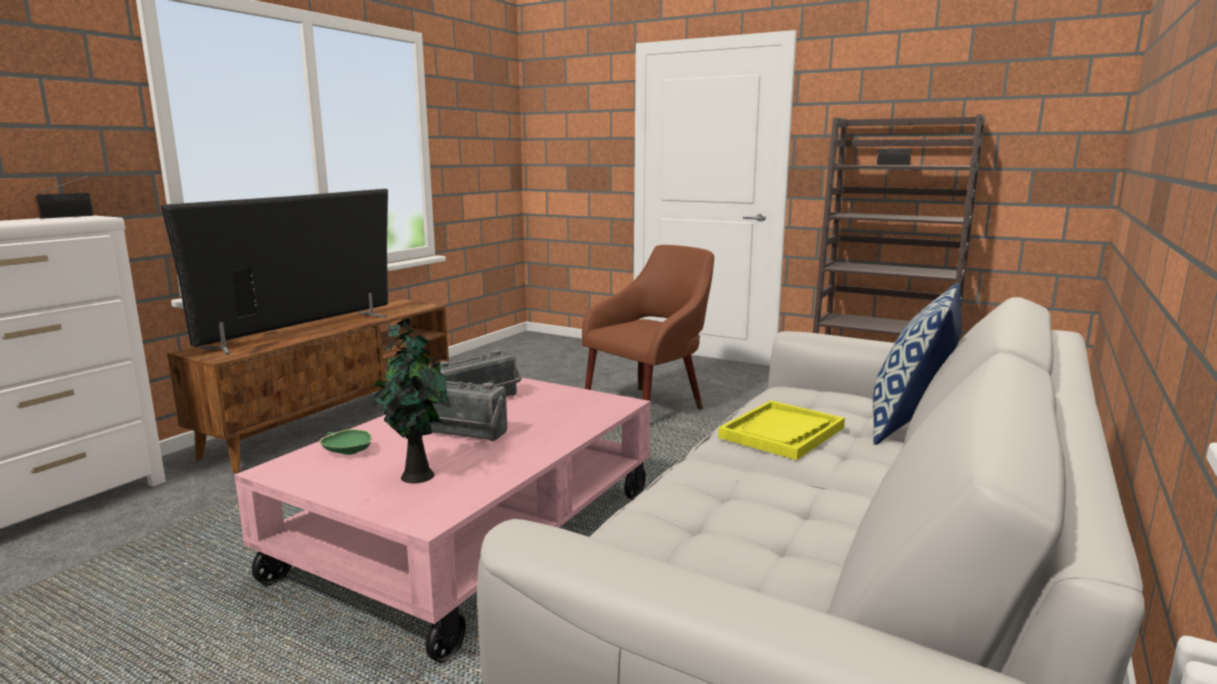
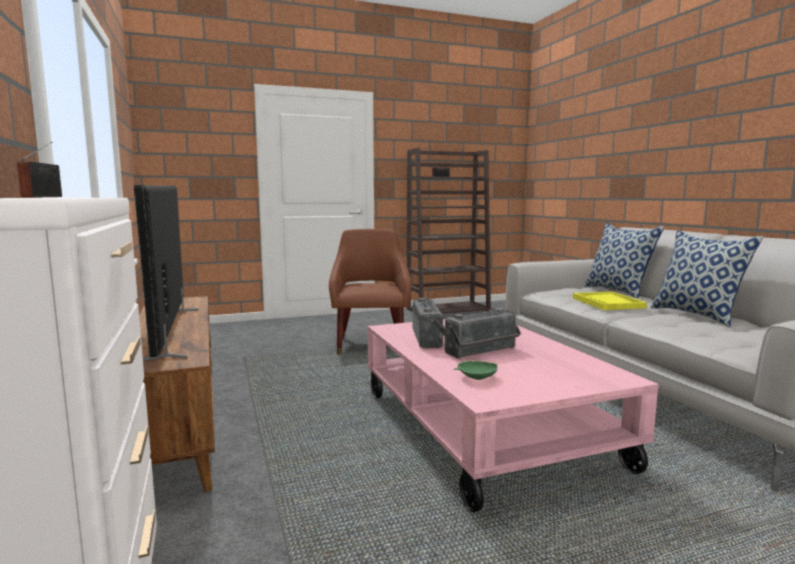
camera: 50 degrees left, 5 degrees down
potted plant [371,318,451,484] -> none
none -> pillow [650,230,763,327]

